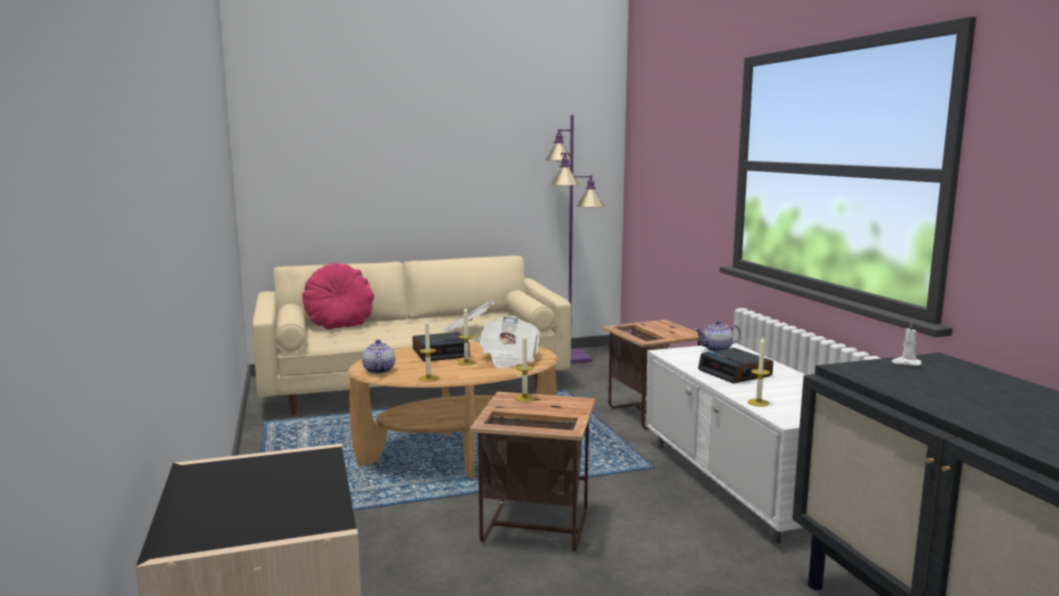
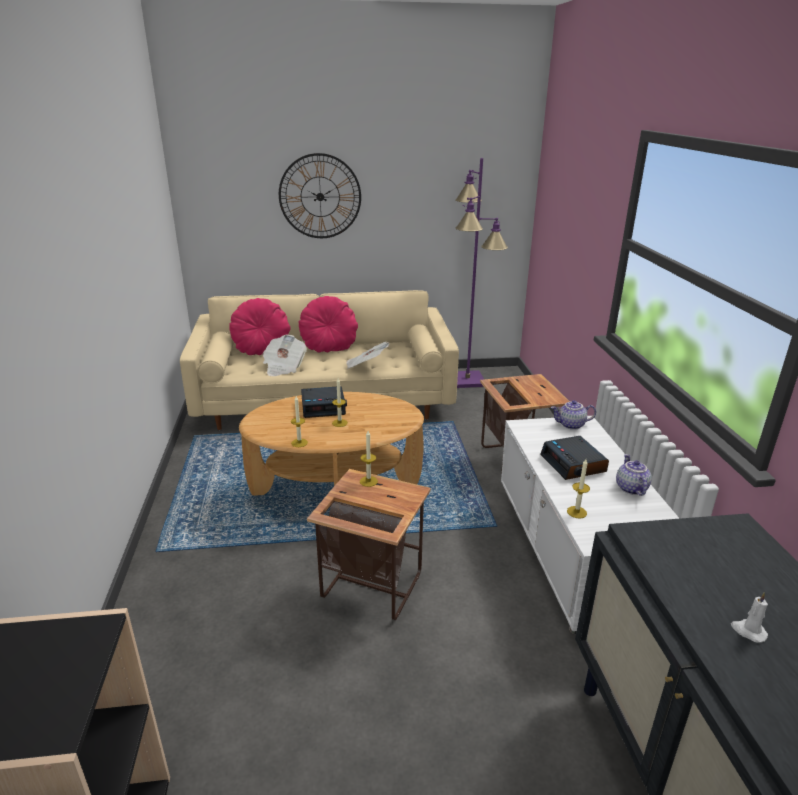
camera: 10 degrees right, 15 degrees up
teapot [362,339,395,374] -> teapot moved to [616,454,652,496]
newspaper [478,315,540,368] -> newspaper moved to [263,334,307,376]
white candle [891,322,922,366] -> white candle moved to [731,592,768,643]
none -> wall clock [279,153,361,238]
none -> pink pillow [299,296,358,352]

